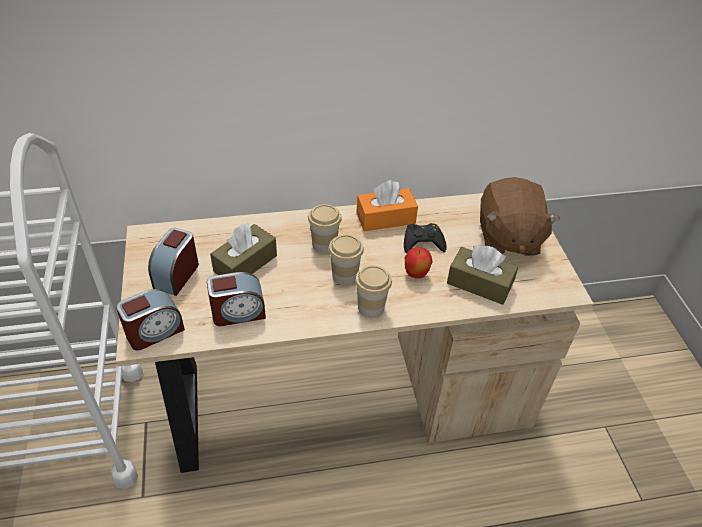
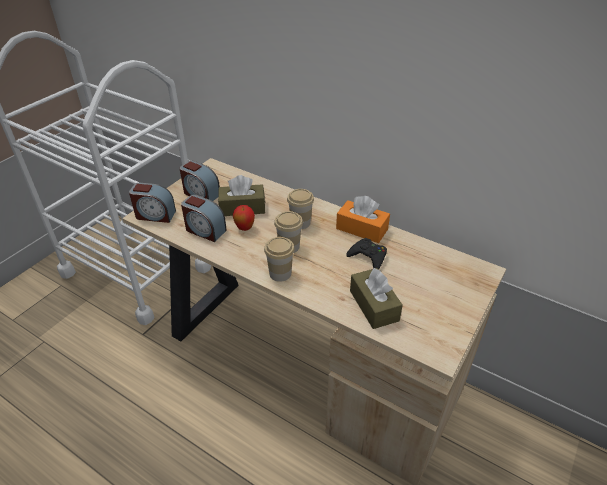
camera: 45 degrees right, 5 degrees down
alarm clock [148,228,199,296] -> alarm clock turned 120 degrees counterclockwise [179,161,220,201]
apple [405,247,433,279] -> apple moved to [233,205,255,231]
brown plush toy [480,177,560,256] -> none

